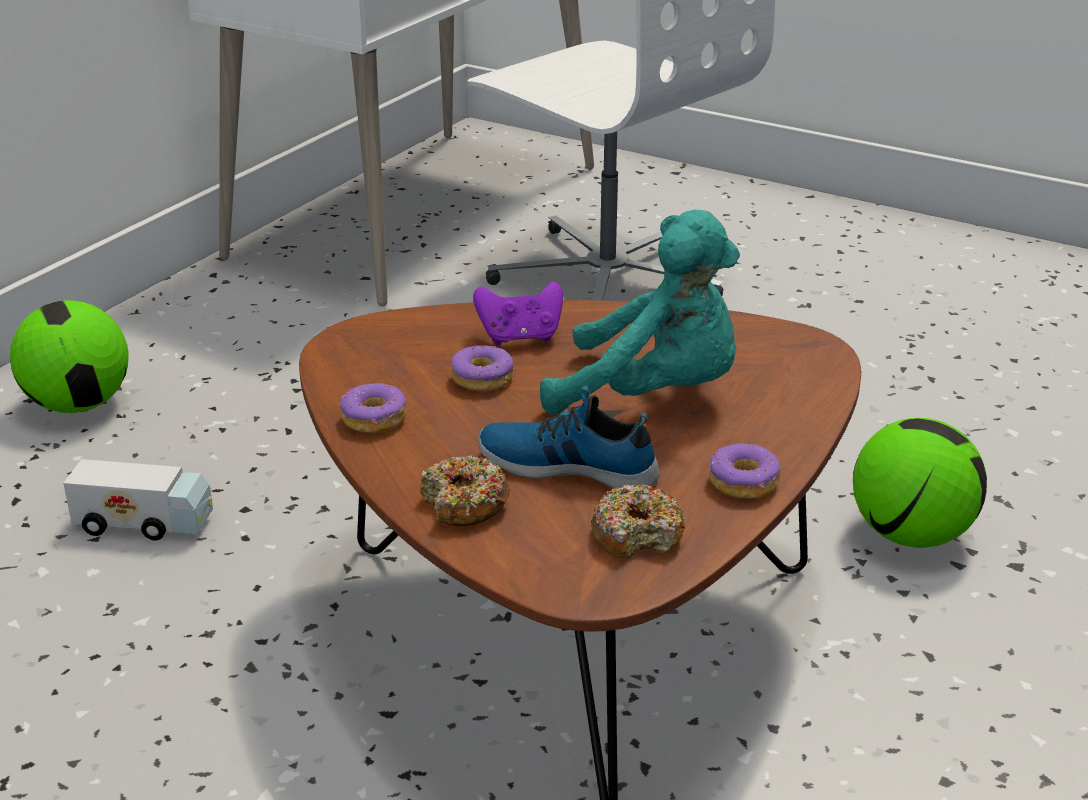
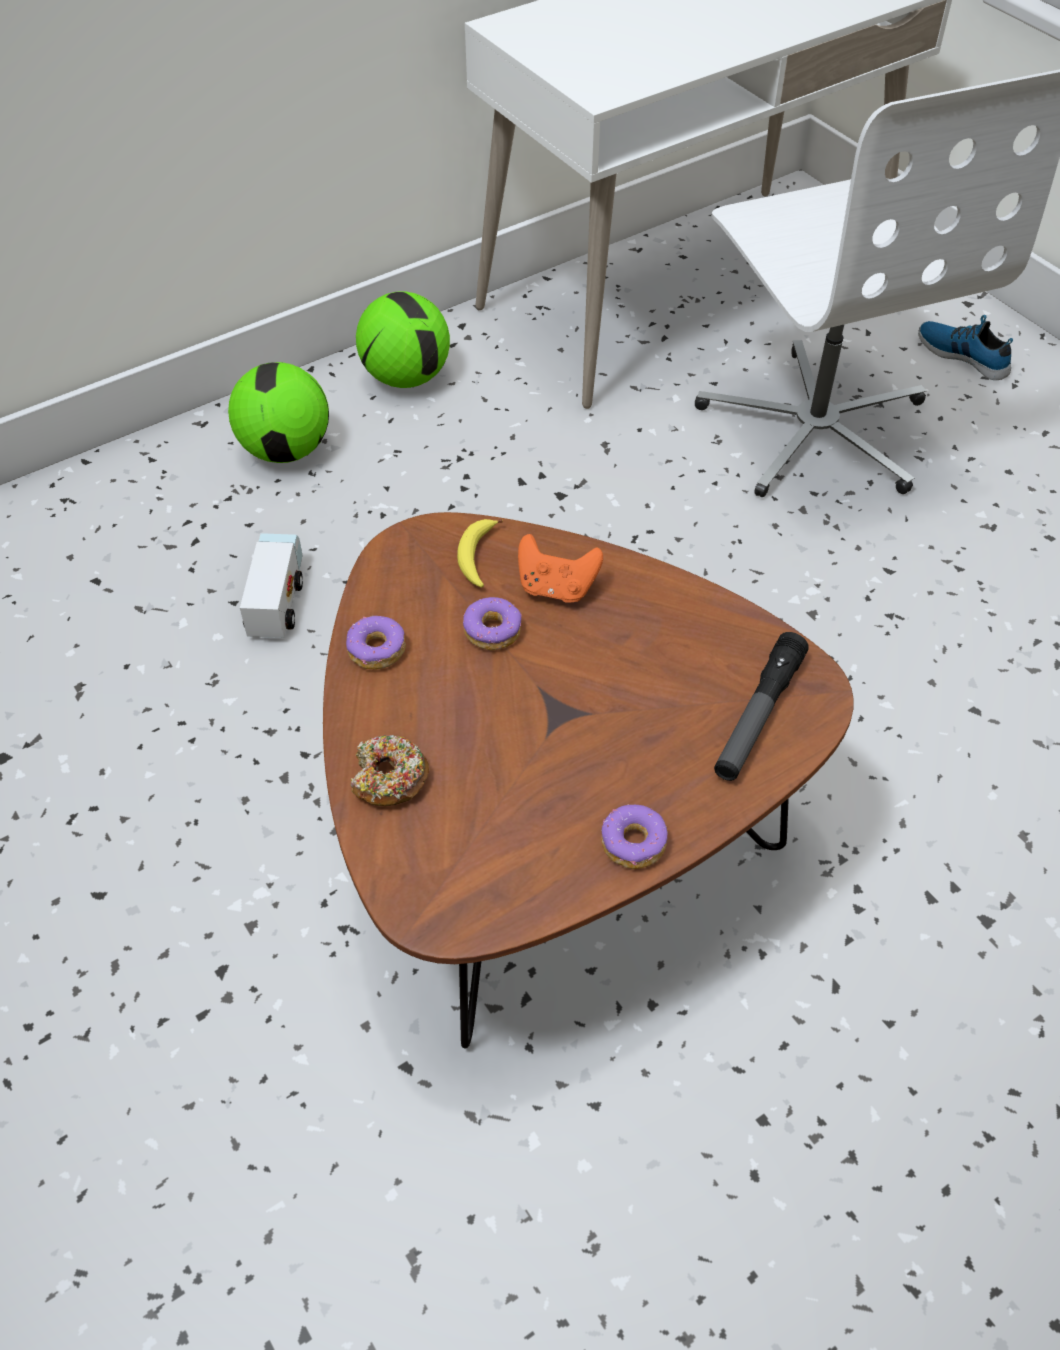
camera: 25 degrees right, 20 degrees up
toy truck [63,459,213,541] -> toy truck turned 120 degrees counterclockwise [240,533,303,638]
purple game controller [473,281,563,345] -> orange game controller [518,534,603,603]
shoe [478,386,659,488] -> shoe moved to [918,315,1013,380]
turquoise plush toy [540,210,740,415] -> none
donut [591,484,685,559] -> none
football [853,418,987,548] -> football moved to [356,292,450,388]
none -> banana [457,519,503,587]
none -> flashlight [714,632,809,781]

